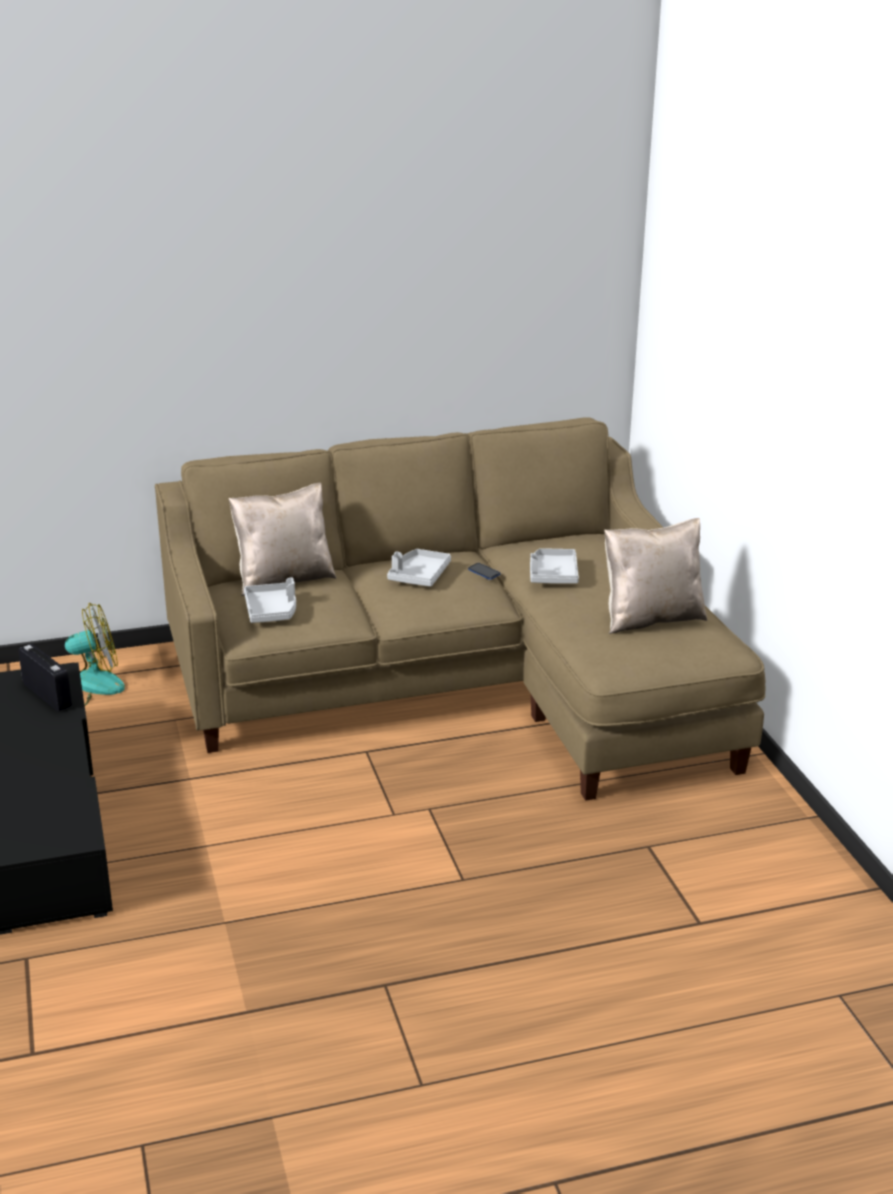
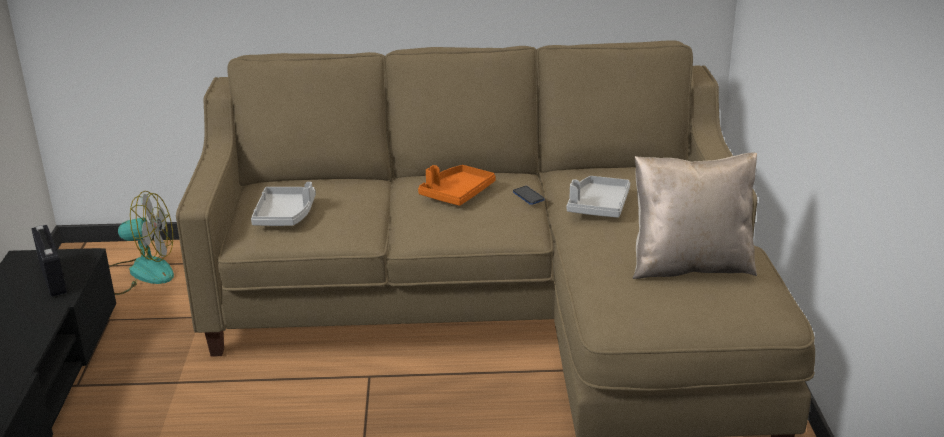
camera: 15 degrees right, 0 degrees up
beige pillow [229,483,336,596] -> none
grey tray [387,549,451,587] -> orange tray [418,165,496,206]

